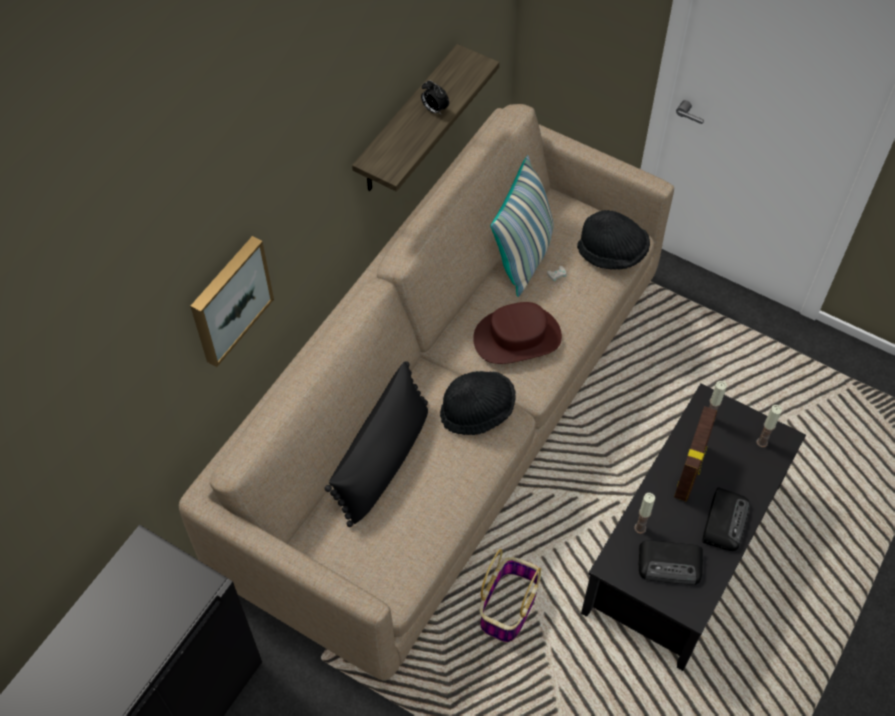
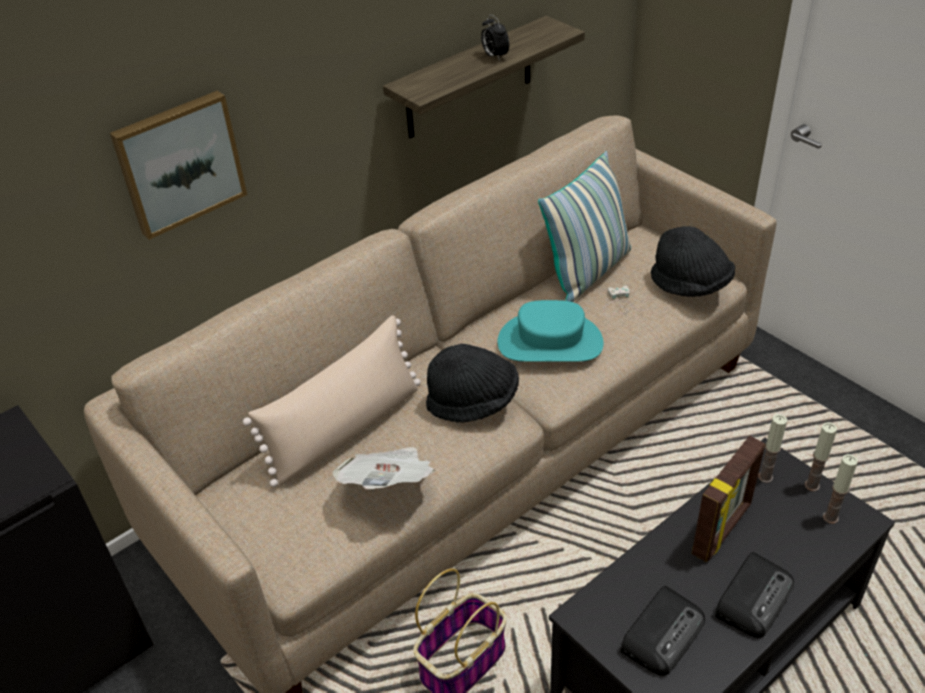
camera: 20 degrees right, 15 degrees down
black pillow [325,361,428,527] -> beige pillow [243,315,421,487]
brown hat [473,302,562,364] -> turquoise hat [498,300,604,362]
candle [634,493,655,534] -> candle moved to [804,422,837,491]
radio [639,540,703,585] -> radio turned 75 degrees counterclockwise [621,586,705,676]
none -> newspaper [332,447,435,489]

